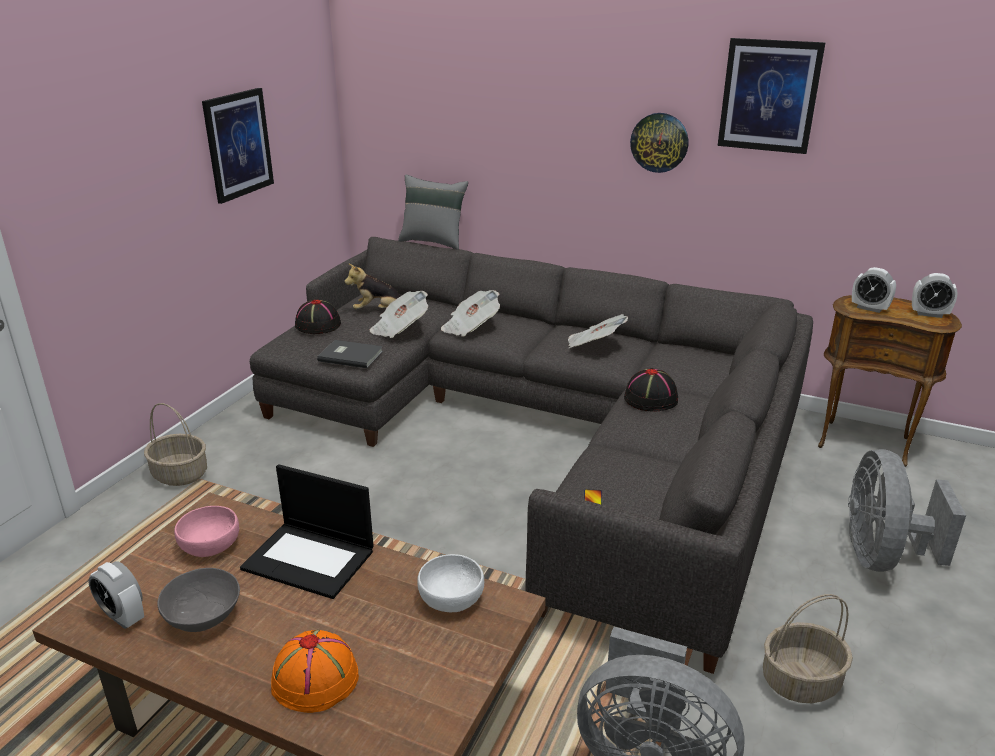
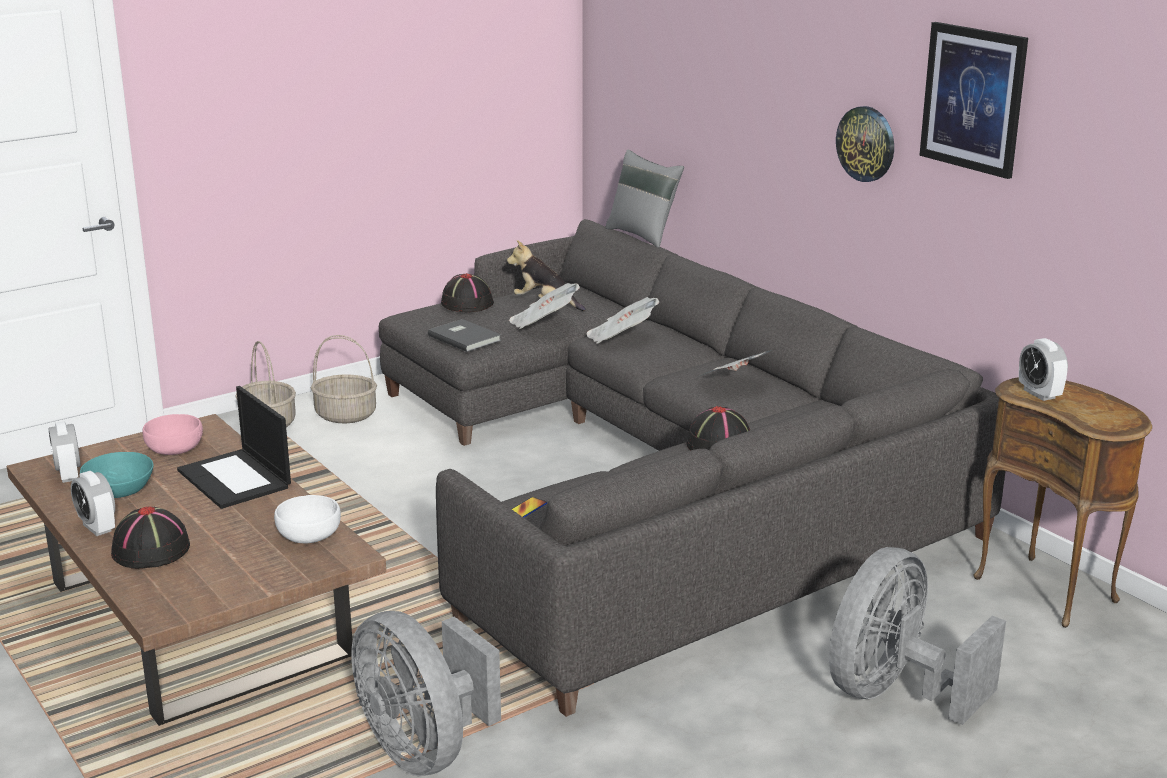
camera: 30 degrees right, 5 degrees down
grey bowl [157,568,240,632] -> turquoise bowl [80,452,154,498]
picture [202,88,274,204] -> none
orange hat [271,630,359,713] -> black hat [111,506,190,569]
basket [763,594,853,703] -> basket moved to [311,335,377,423]
alarm clock [912,273,958,318] -> alarm clock moved to [71,471,115,536]

